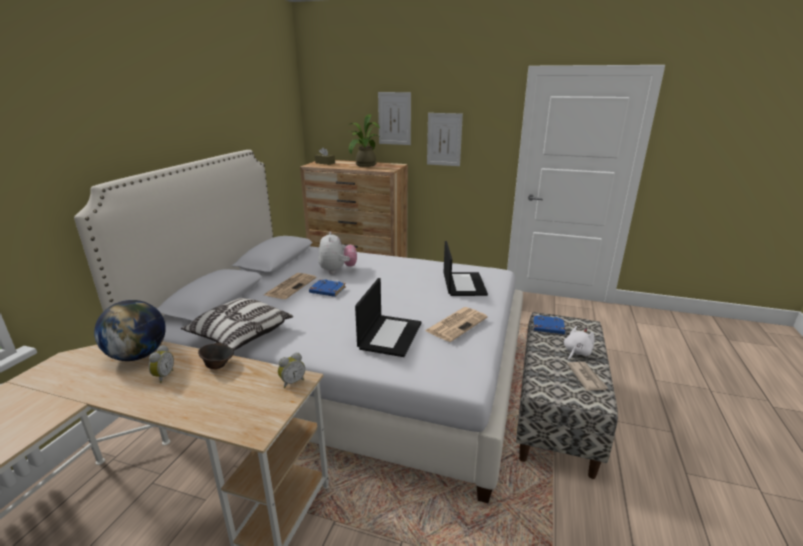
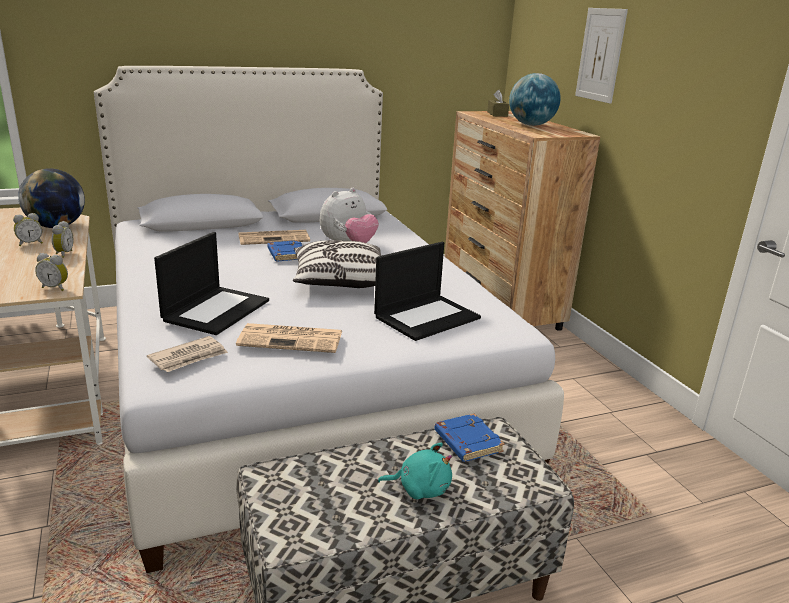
camera: 50 degrees right, 0 degrees up
pillow [181,298,293,351] -> pillow moved to [293,240,381,288]
brown bowl [198,343,234,369] -> alarm clock [52,221,73,258]
potted plant [348,114,381,167] -> globe [509,73,561,126]
laptop [355,278,422,357] -> laptop turned 45 degrees counterclockwise [154,232,269,335]
picture [427,113,463,166] -> none
white plush toy [564,326,595,360] -> turquoise plush toy [378,443,452,500]
newspaper [567,362,608,391] -> newspaper moved to [147,336,228,372]

